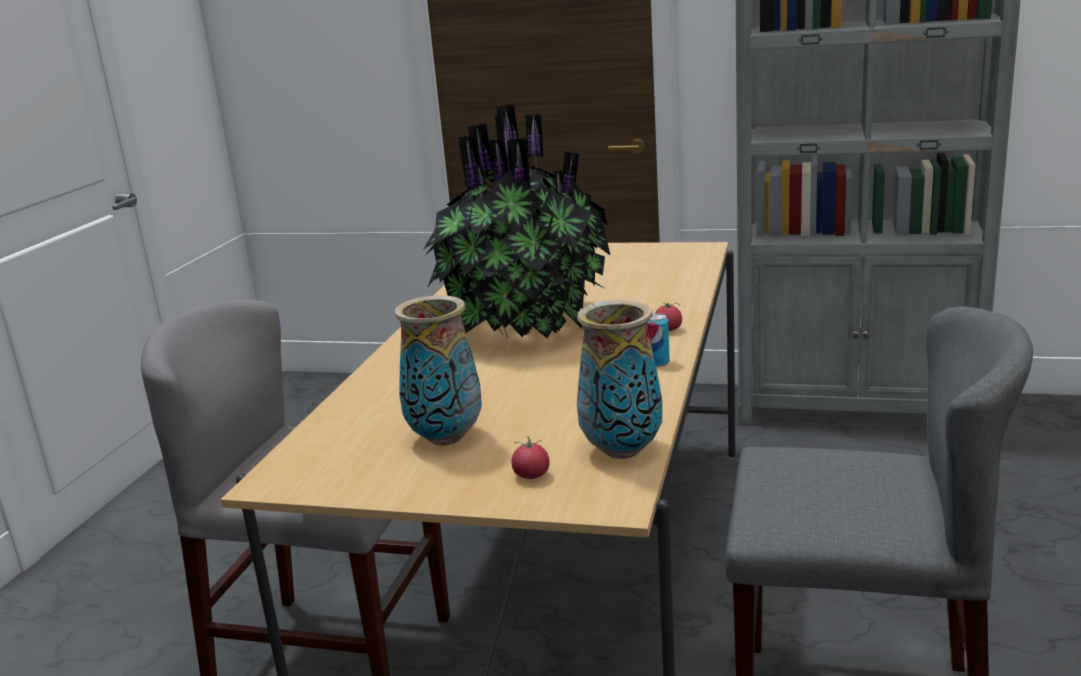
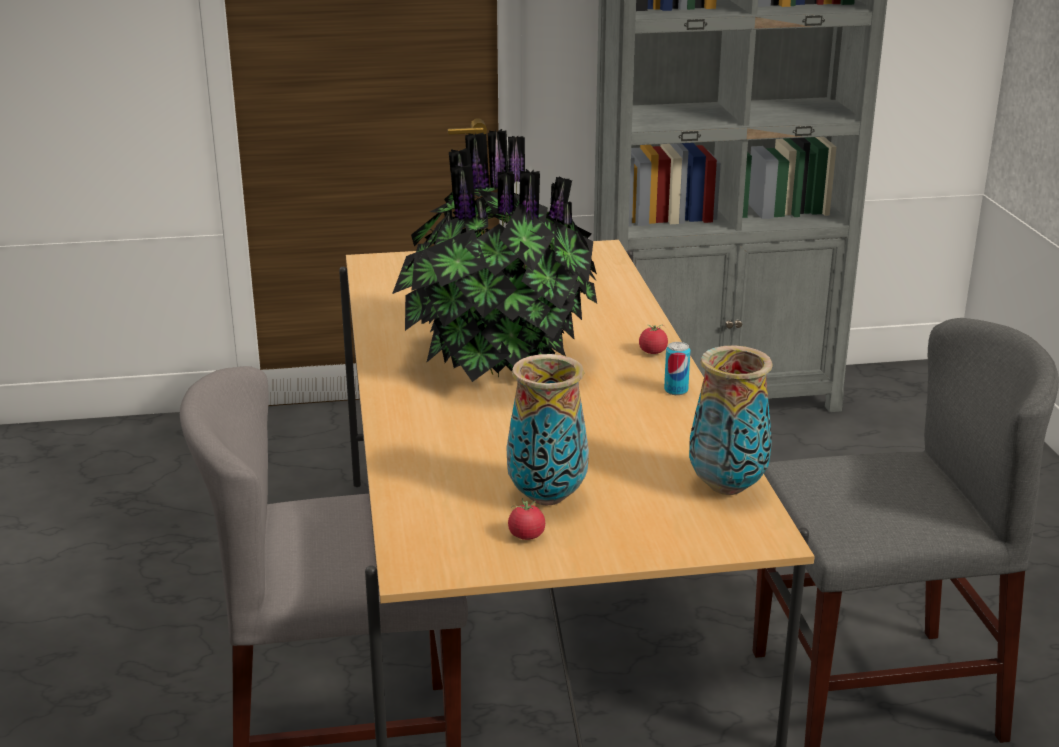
camera: 25 degrees left, 5 degrees up
tomato [511,436,550,479] -> tomato moved to [508,498,545,540]

